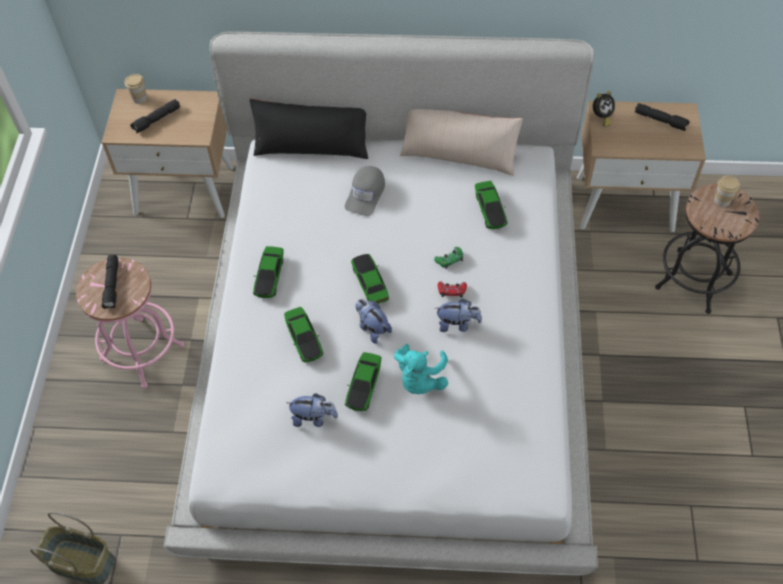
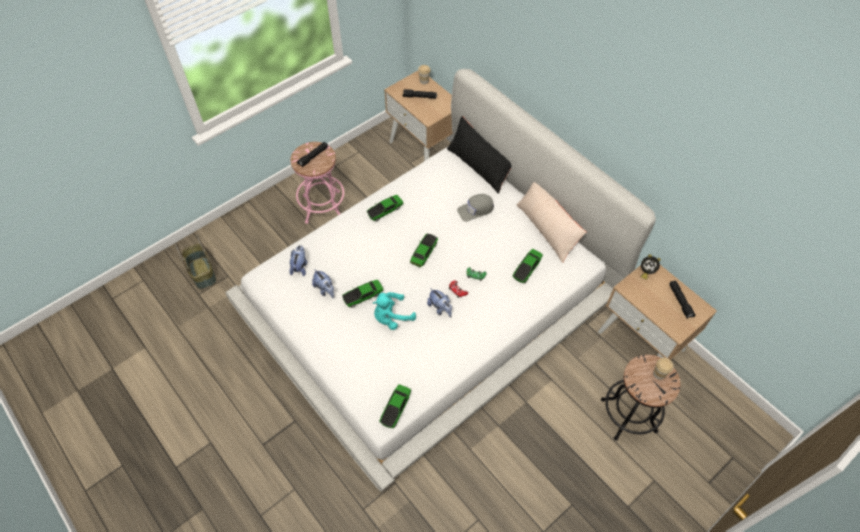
camera: 45 degrees right, 0 degrees up
toy car [284,307,323,362] -> toy car moved to [379,384,411,428]
plush toy [356,299,392,344] -> plush toy moved to [289,245,307,276]

